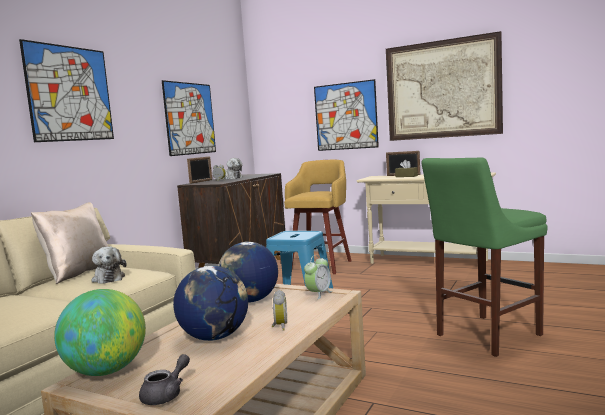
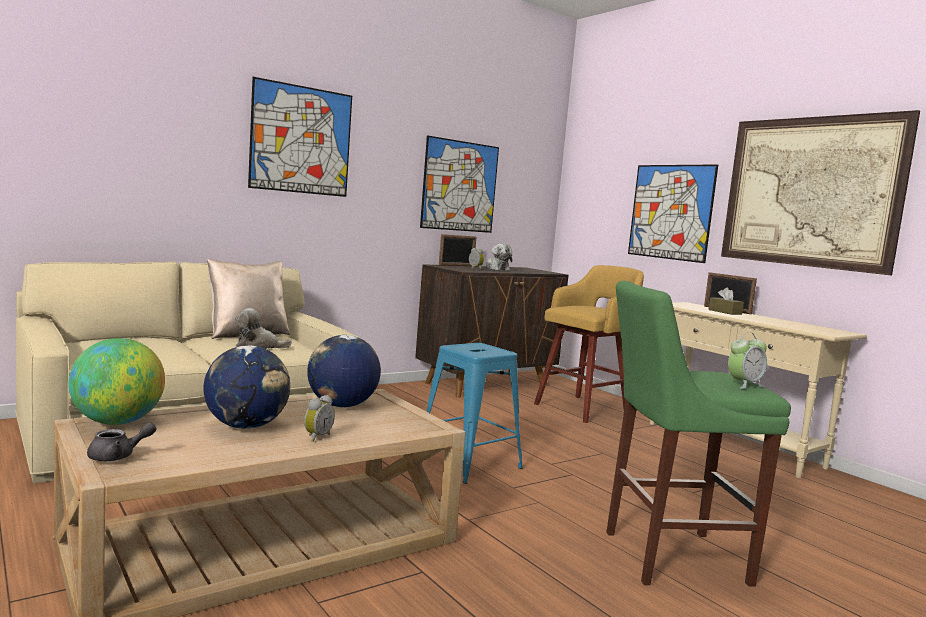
camera: 25 degrees right, 0 degrees up
plush toy [91,247,127,284] -> plush toy turned 90 degrees clockwise [235,308,292,349]
alarm clock [304,255,332,299] -> alarm clock moved to [728,332,767,389]

